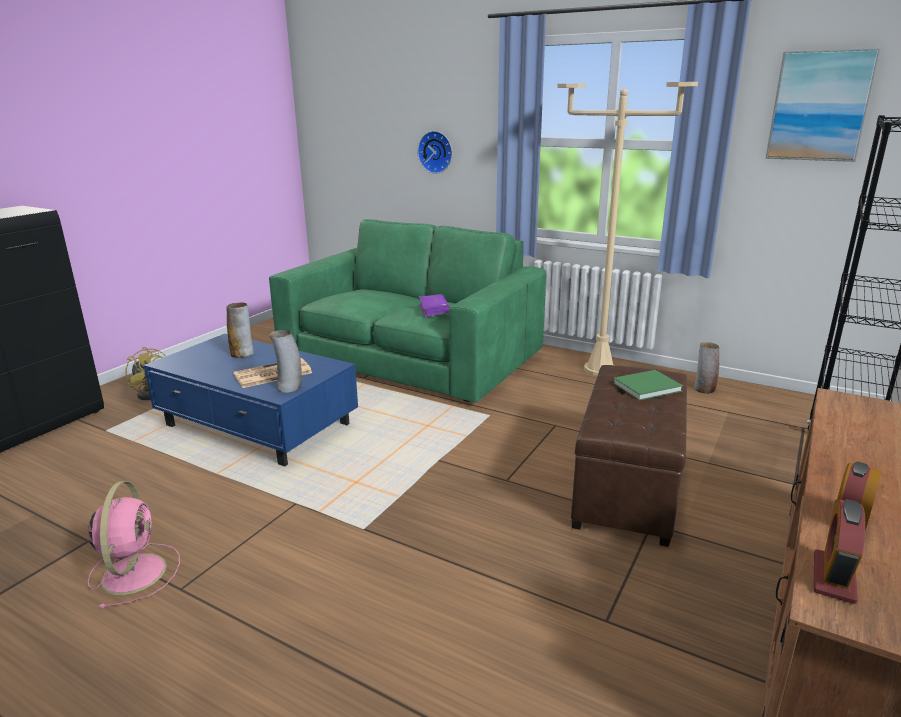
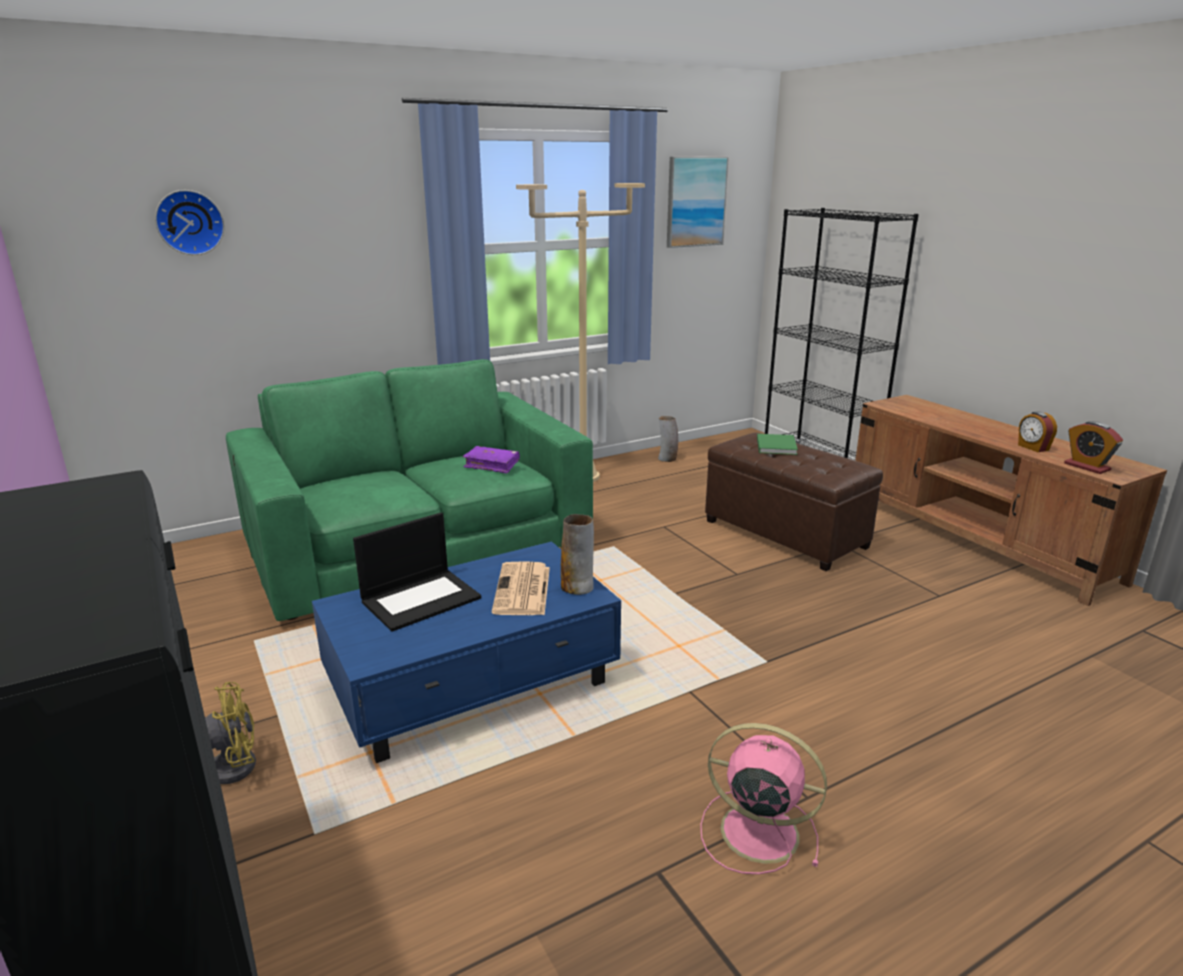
camera: 60 degrees left, 0 degrees up
vase [226,302,254,358] -> laptop [353,512,481,632]
wall clock [417,131,453,174] -> wall clock moved to [155,190,224,255]

